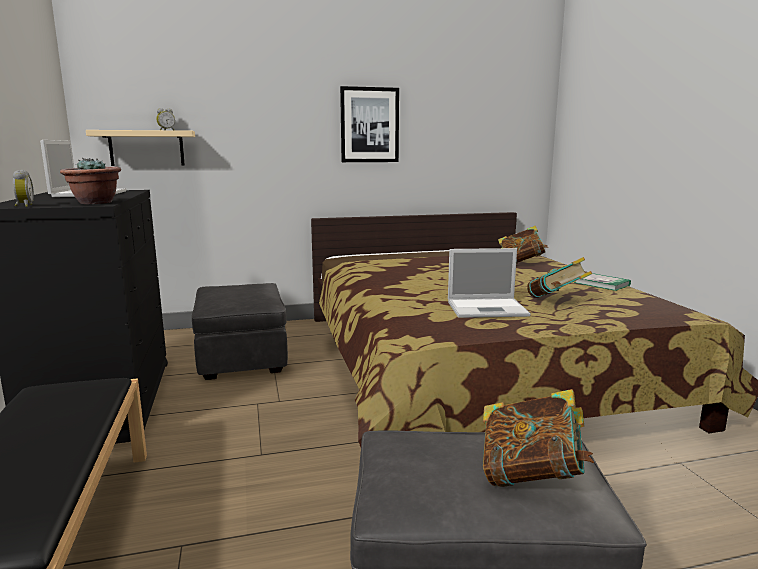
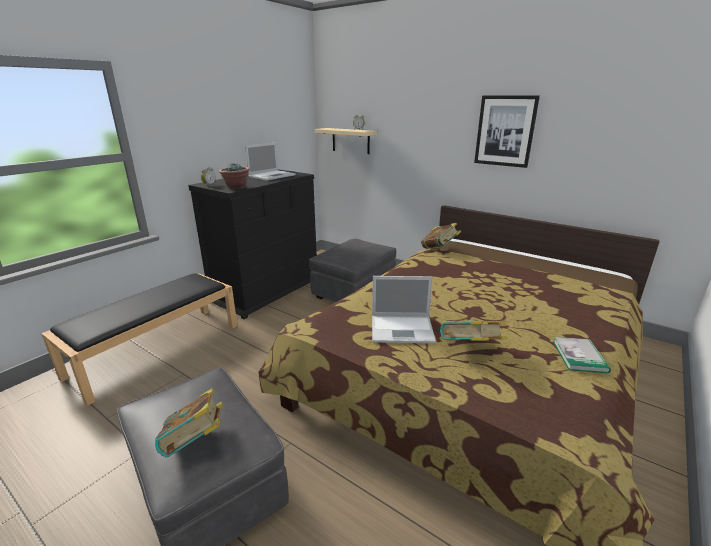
camera: 50 degrees right, 10 degrees up
laptop [448,248,531,318] -> laptop turned 45 degrees counterclockwise [372,276,436,344]
book [498,226,549,264] -> book moved to [421,223,461,249]

